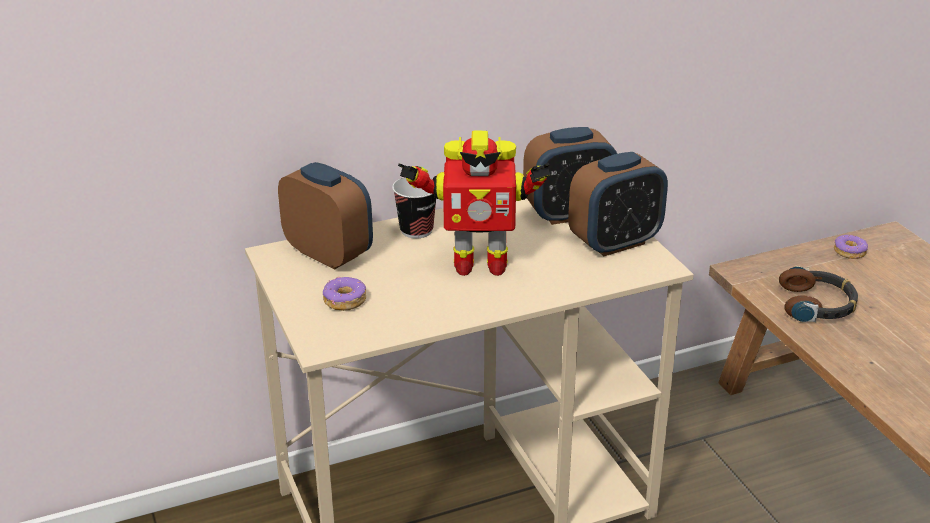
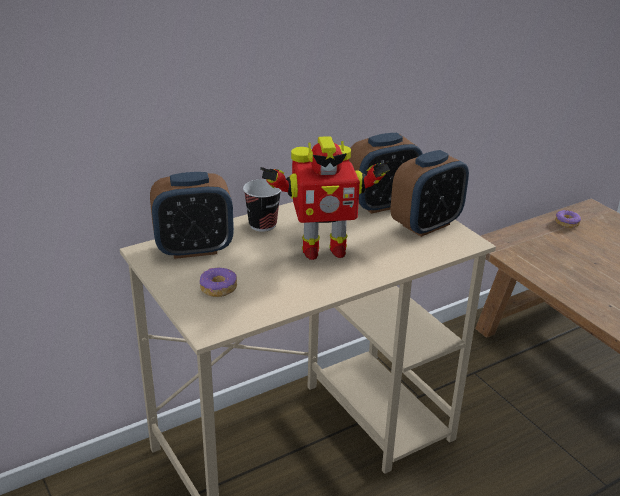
camera: 10 degrees left, 0 degrees up
alarm clock [278,162,373,269] -> alarm clock turned 135 degrees clockwise [150,172,234,259]
headphones [779,266,858,322] -> none

